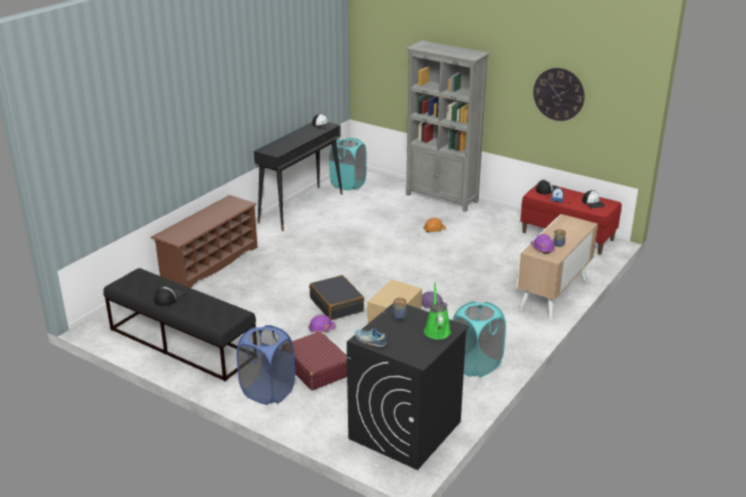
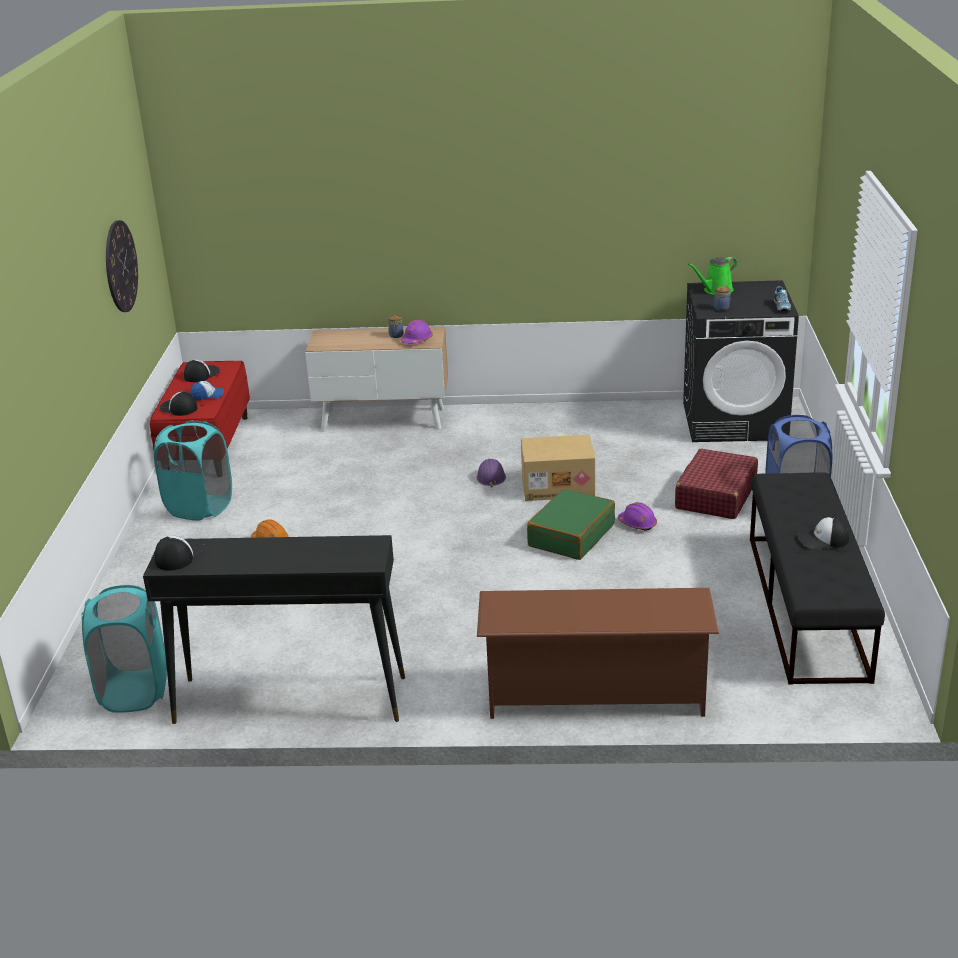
camera: 120 degrees left, 0 degrees up
black suitcase [309,275,364,320] -> green suitcase [527,489,615,560]
grey bookcase [406,41,490,212] -> none
turquoise laundry basket [452,301,506,377] -> turquoise laundry basket moved to [154,420,232,521]

